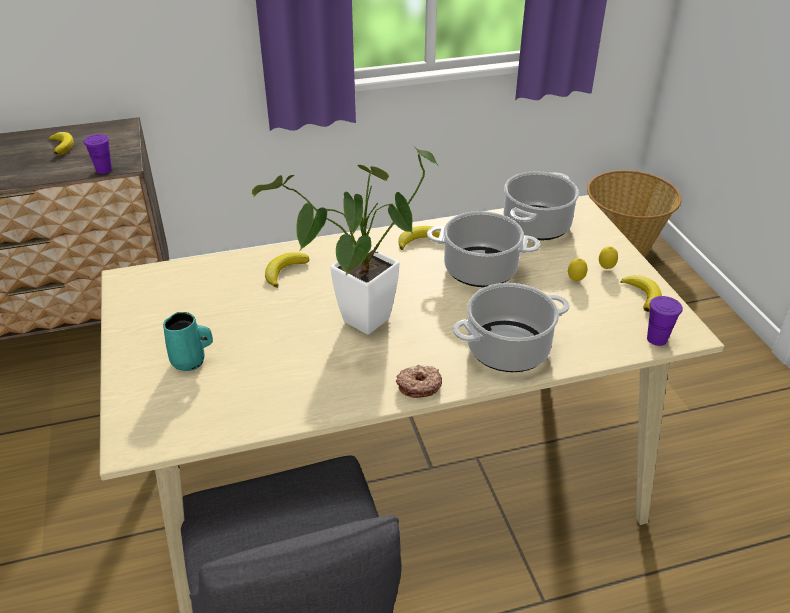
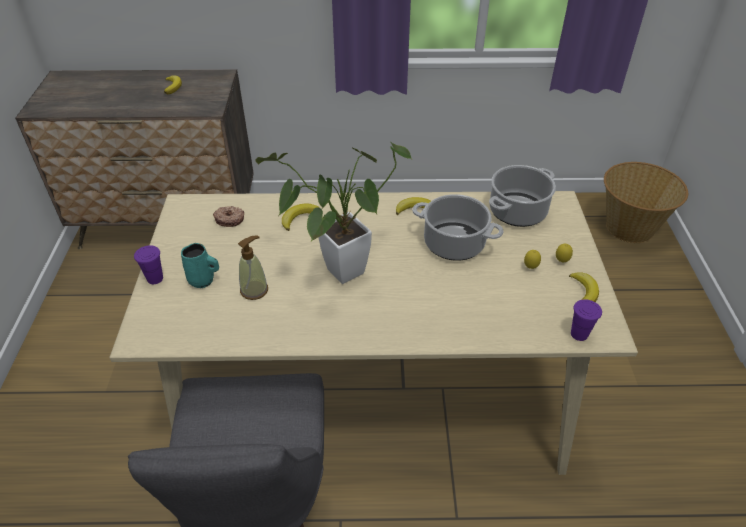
camera: 15 degrees right, 5 degrees up
purple cup [84,134,112,174] -> purple cup moved to [134,245,163,284]
donut [396,365,442,398] -> donut moved to [213,206,244,227]
cooking pot [453,283,570,372] -> none
none -> soap dispenser [238,236,268,300]

